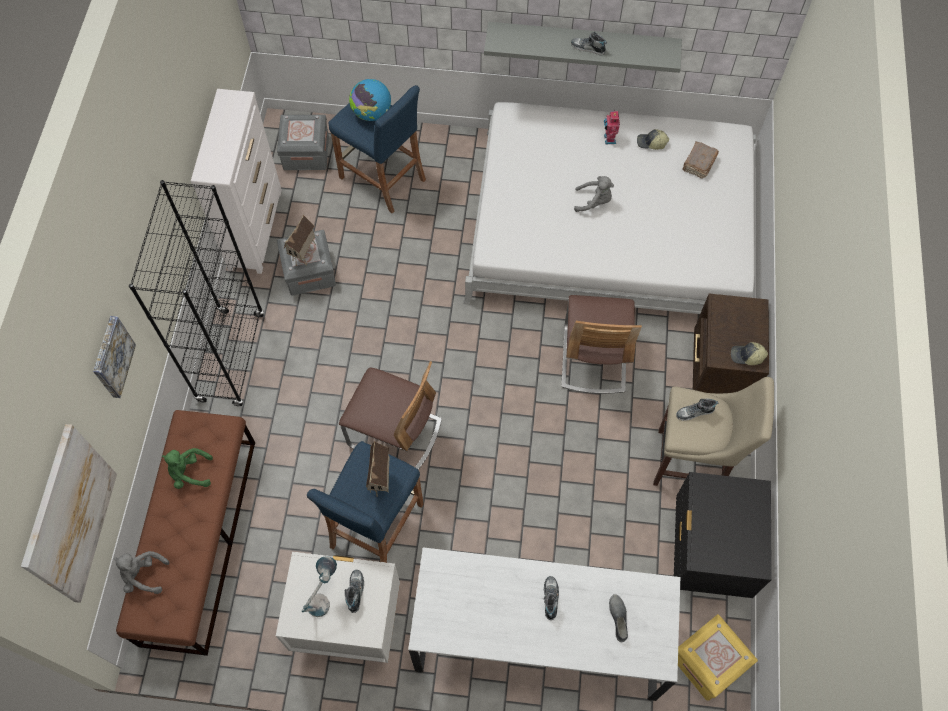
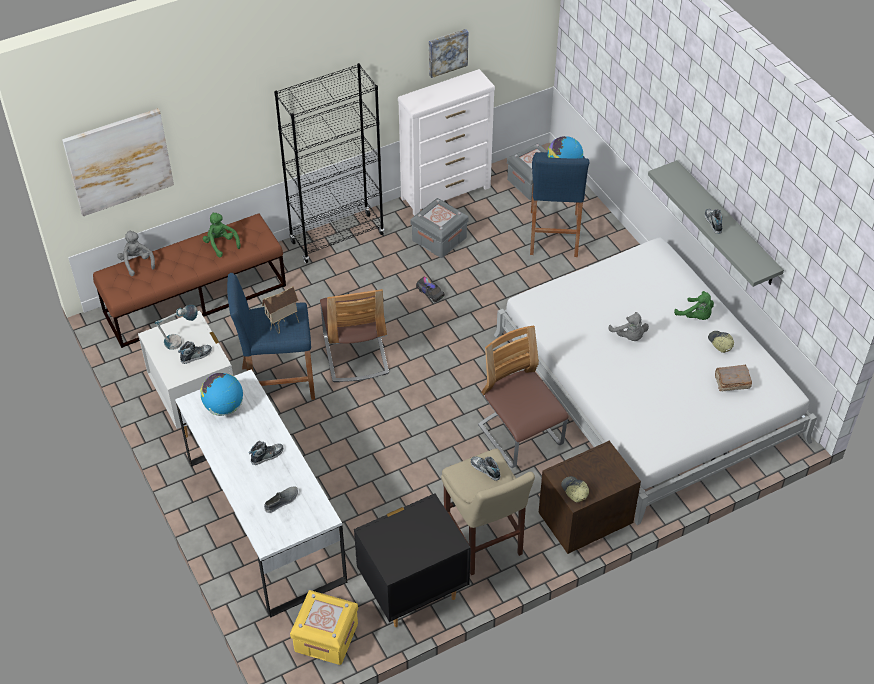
camera: 55 degrees right, 15 degrees down
picture [93,316,136,398] -> picture moved to [429,29,468,78]
toy house [284,215,316,266] -> none
chair [561,295,642,394] -> chair turned 90 degrees clockwise [478,326,568,468]
toy robot [604,111,620,144] -> green plush toy [674,291,714,320]
none -> globe [200,373,243,416]
none -> toy truck [416,276,445,302]

